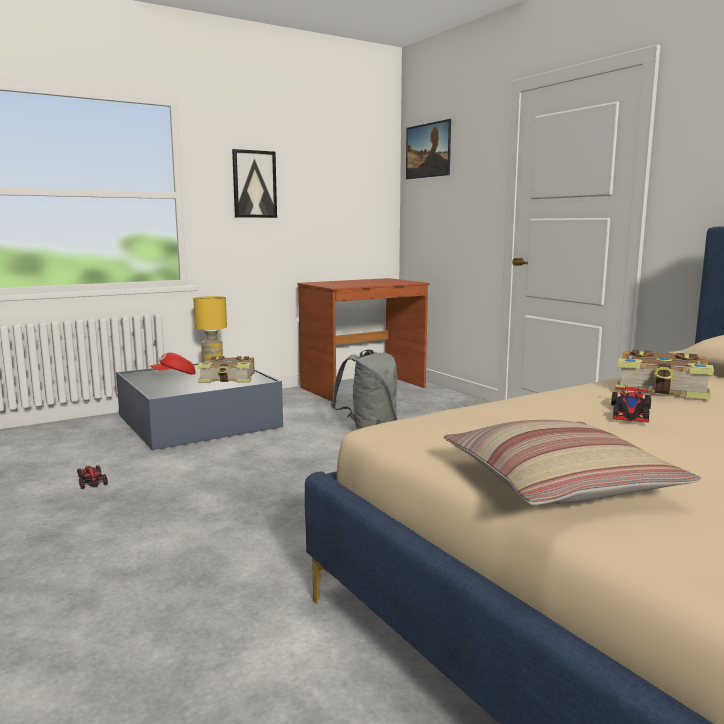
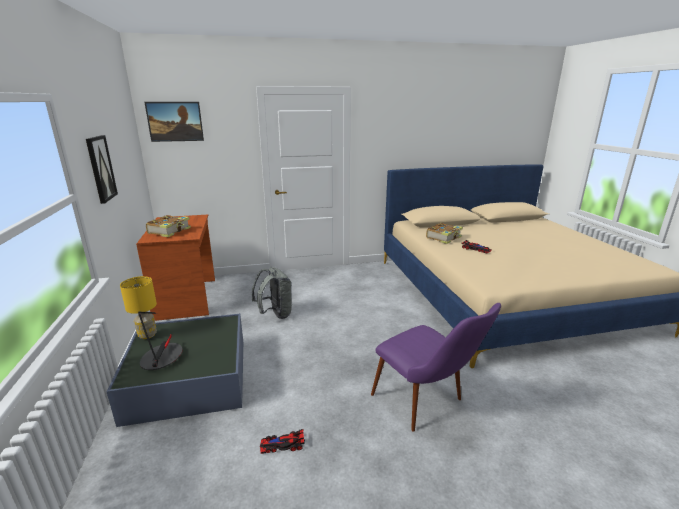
camera: 70 degrees left, 10 degrees up
red cap [150,353,195,375] -> table lamp [138,312,182,370]
book [197,356,254,383] -> book moved to [146,215,191,237]
pillow [443,420,701,506] -> none
none -> purple chair [371,303,501,432]

